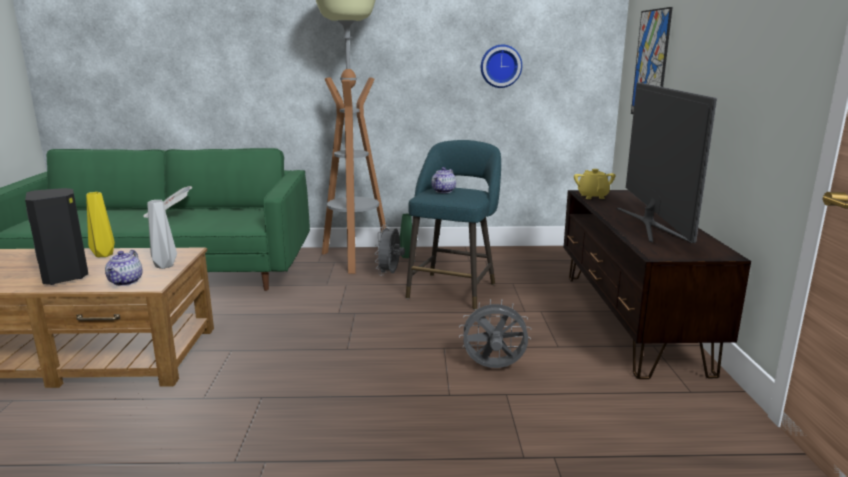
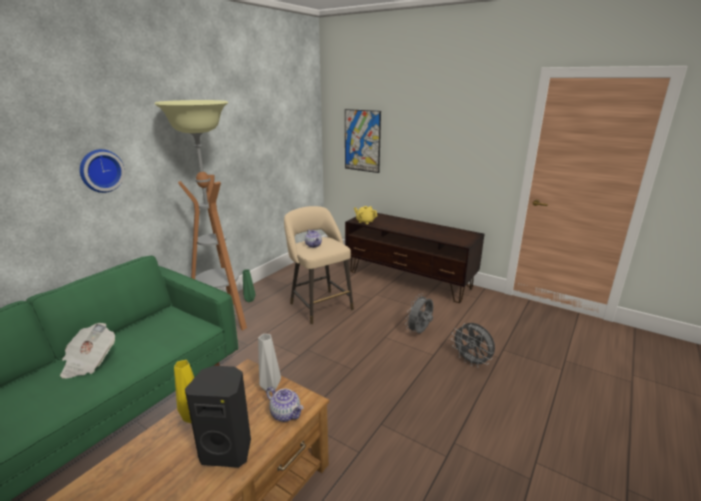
camera: 55 degrees left, 5 degrees up
grey fan [375,225,405,276] -> grey fan moved to [451,323,495,368]
turquoise stool [406,140,501,310] -> beige stool [284,206,354,325]
wall clock [481,45,522,88] -> wall clock moved to [80,149,125,193]
television [617,82,717,243] -> none

